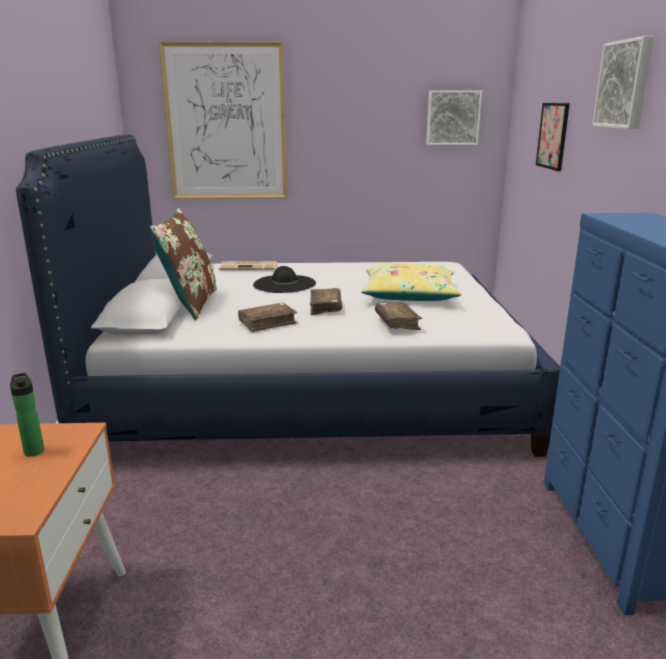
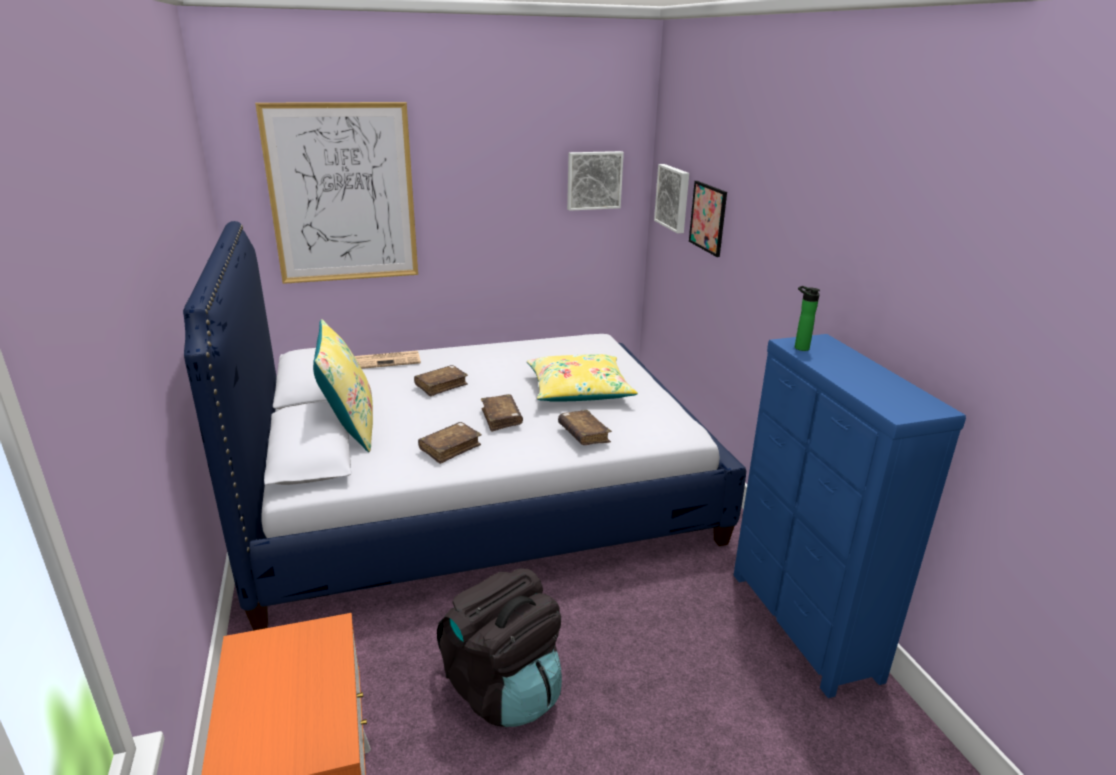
camera: 15 degrees left, 5 degrees up
bottle [10,373,44,457] -> bottle moved to [795,286,820,351]
brown pillow [149,208,217,320] -> yellow pillow [313,319,373,452]
black hat [253,266,316,293] -> brown book [414,365,468,397]
picture [592,36,654,129] -> picture moved to [654,164,689,234]
none -> black backpack [437,569,562,727]

